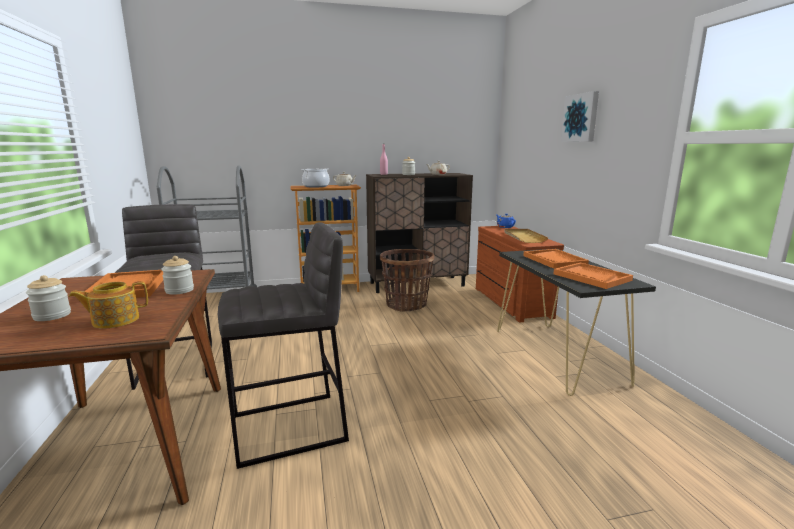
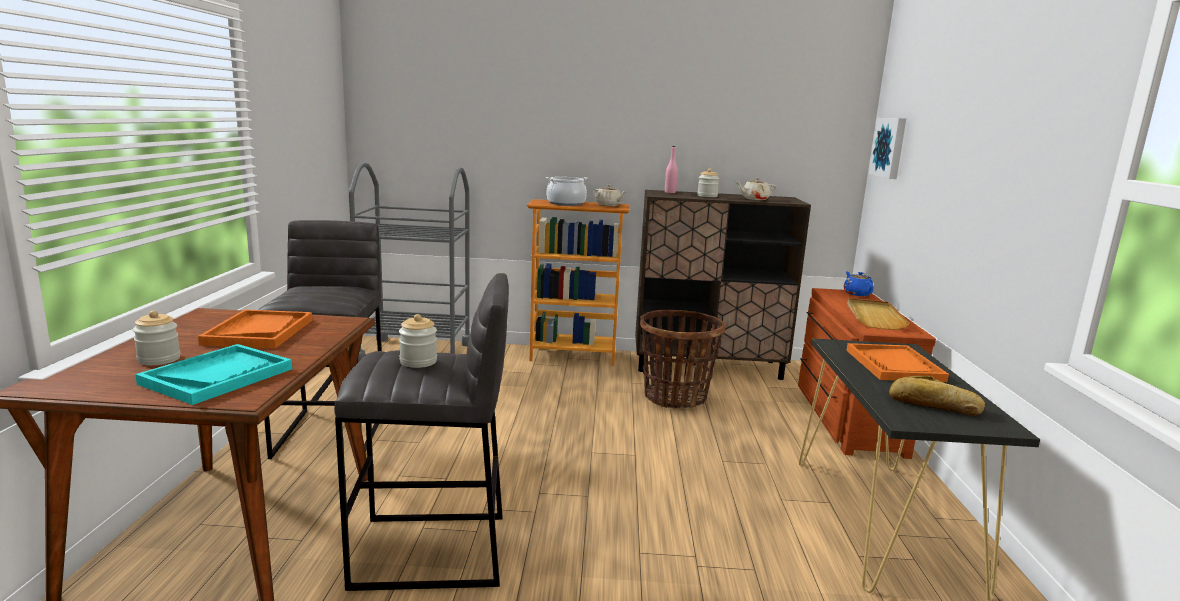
camera: 15 degrees right, 0 degrees up
teapot [68,281,148,329] -> turquoise tray [135,344,292,405]
jar [161,256,194,295] -> jar moved to [399,314,437,368]
orange tray [554,262,633,289] -> bread [889,376,985,416]
picture [561,91,599,142] -> picture moved to [869,118,906,179]

